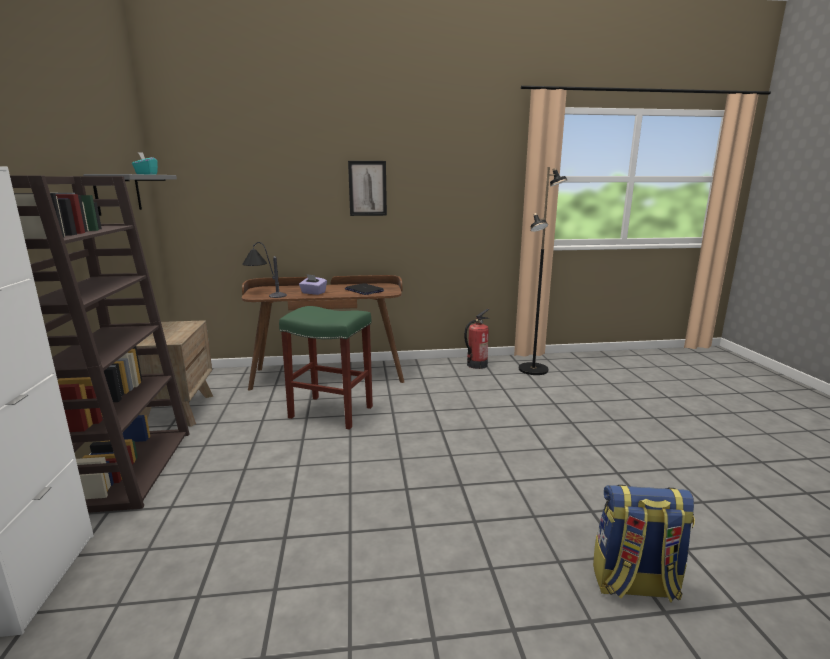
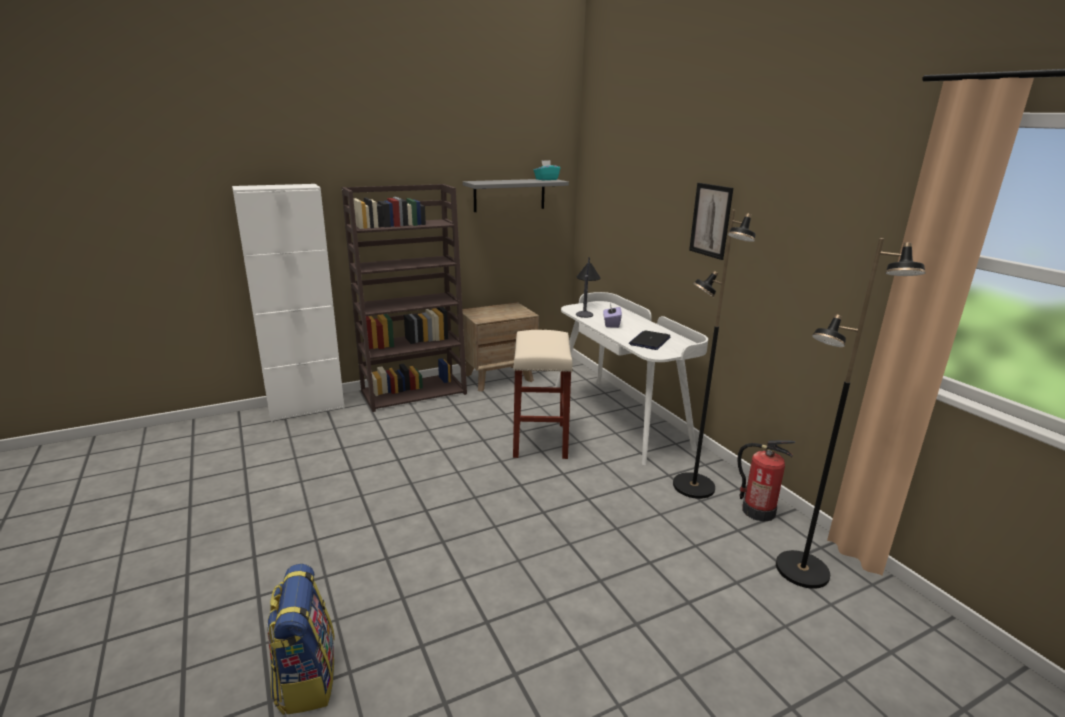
camera: 70 degrees right, 5 degrees up
brown desk [242,275,404,391] -> white desk [555,292,708,465]
green stool [279,306,373,430] -> beige stool [513,330,573,459]
none -> black floor lamp [673,210,755,499]

